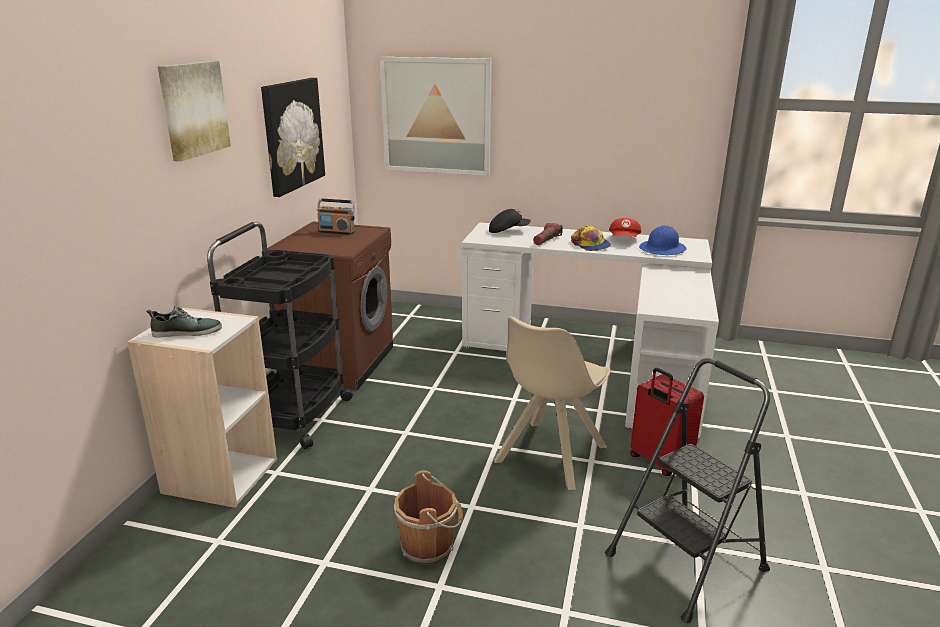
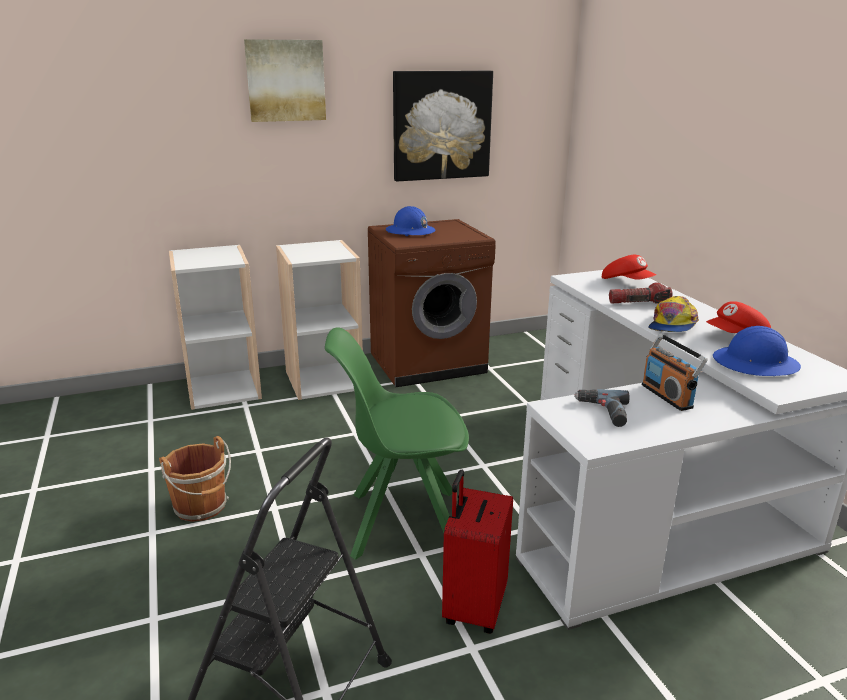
camera: 55 degrees right, 0 degrees up
shoe [146,306,222,338] -> none
black cart [207,222,353,449] -> bookcase [276,240,363,400]
radio [317,198,355,235] -> radio moved to [642,333,708,411]
picture [380,57,492,176] -> none
black cap [489,209,531,233] -> red cap [602,255,656,280]
beige chair [494,316,611,490] -> green chair [325,327,469,560]
none -> blue hard hat [386,206,436,236]
none -> power drill [574,389,630,427]

